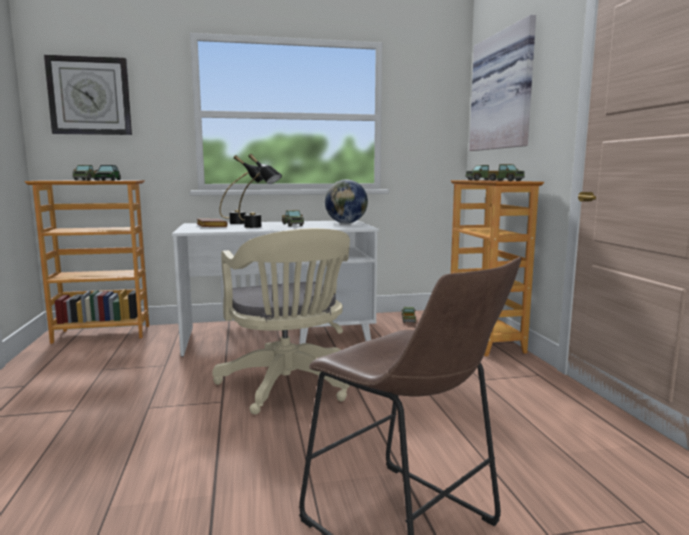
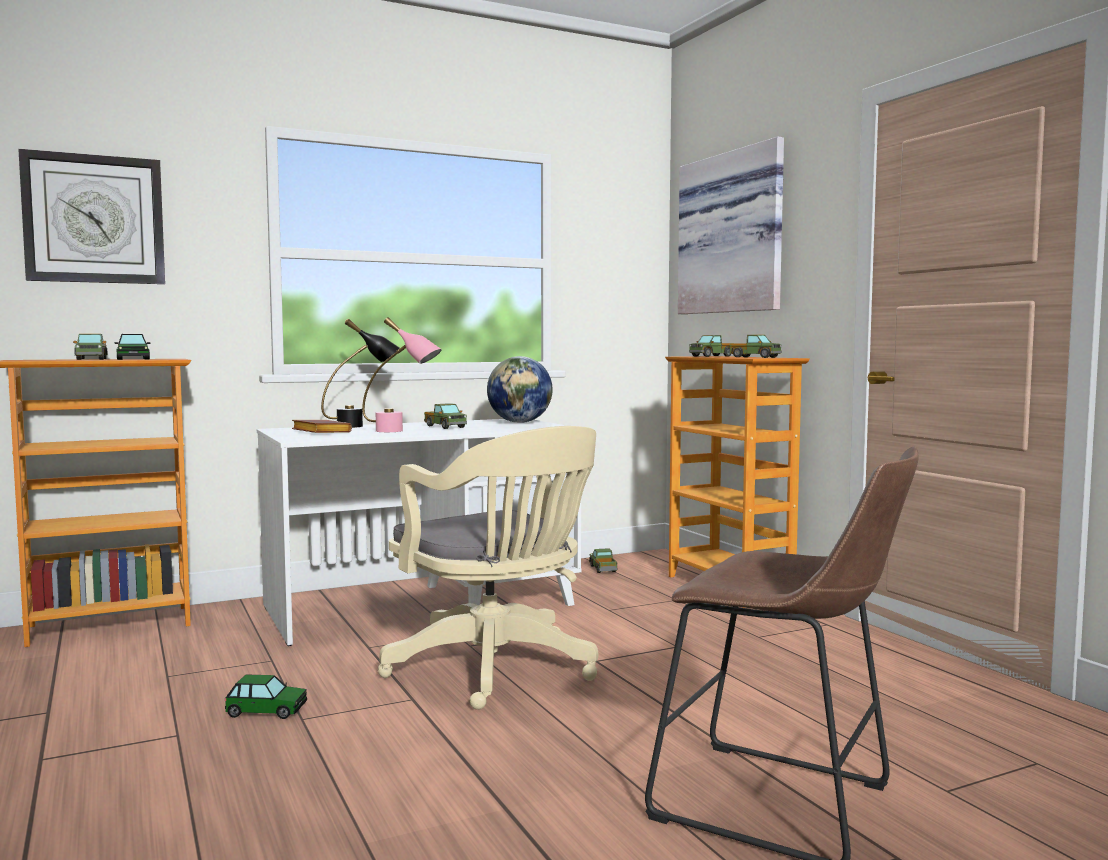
camera: 15 degrees left, 5 degrees down
black table lamp [238,154,282,228] -> pink table lamp [362,317,442,432]
none -> toy car [225,675,307,719]

